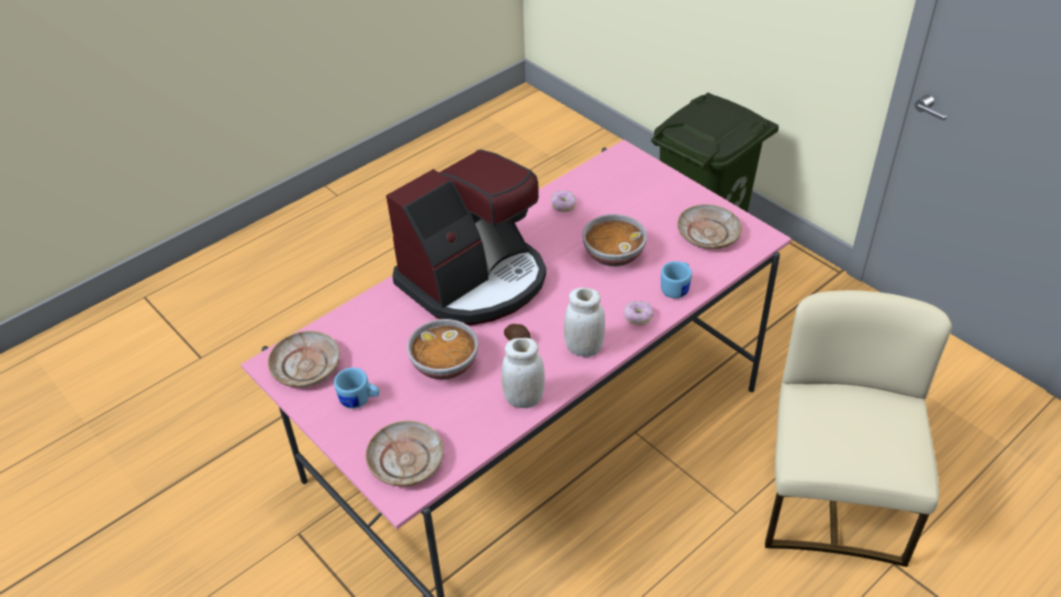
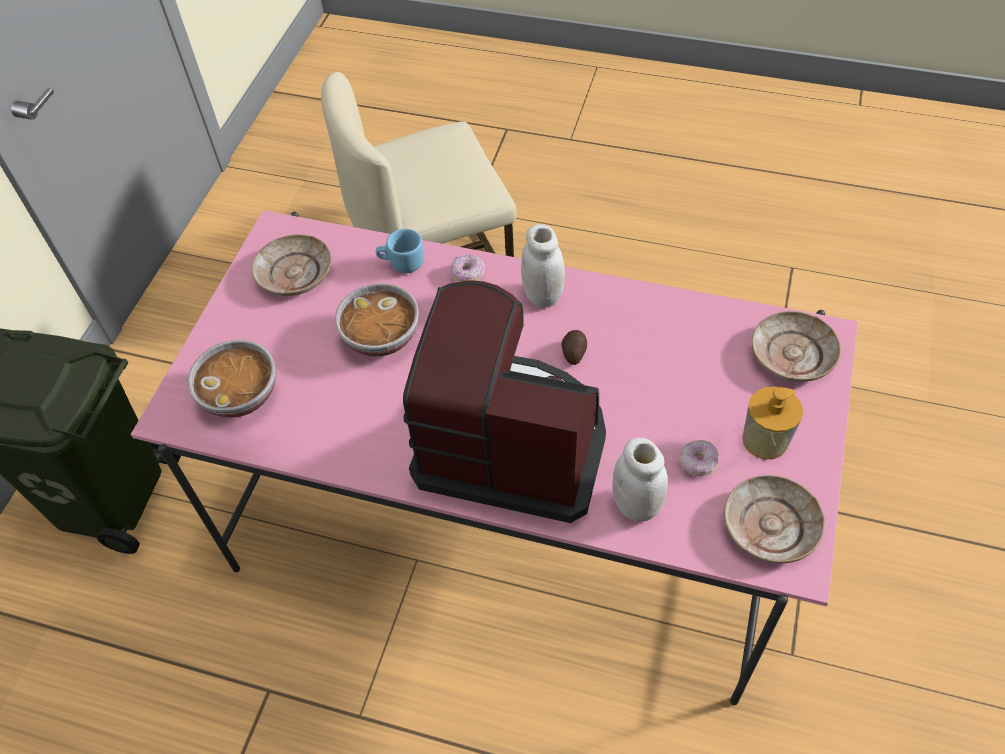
camera: 120 degrees left, 10 degrees up
blue mug [334,368,379,409] -> soap dispenser [742,387,803,460]
bowl [407,319,478,380] -> bowl moved to [187,340,276,418]
white jar [501,338,545,408] -> white jar moved to [612,438,668,522]
donut [551,191,577,212] -> donut moved to [679,440,719,476]

